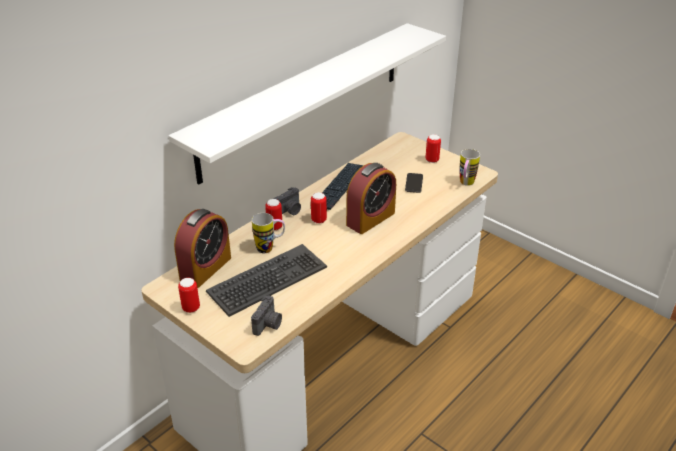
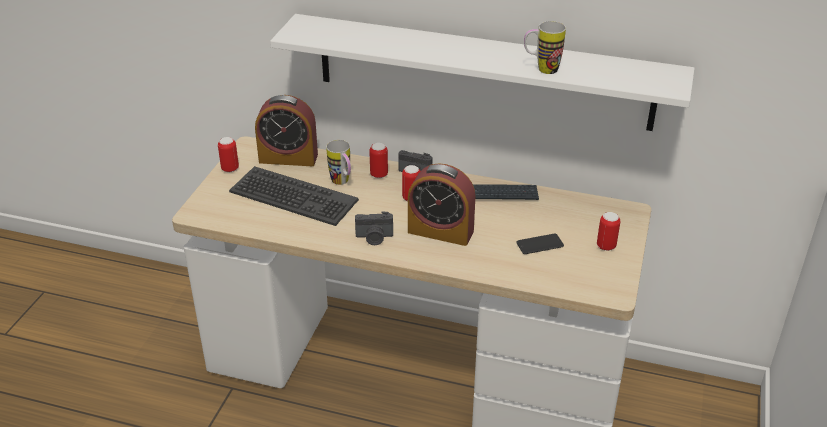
camera: 65 degrees right, 0 degrees up
camera [251,295,282,336] -> camera moved to [355,212,393,245]
mug [460,149,480,186] -> mug moved to [524,21,566,74]

